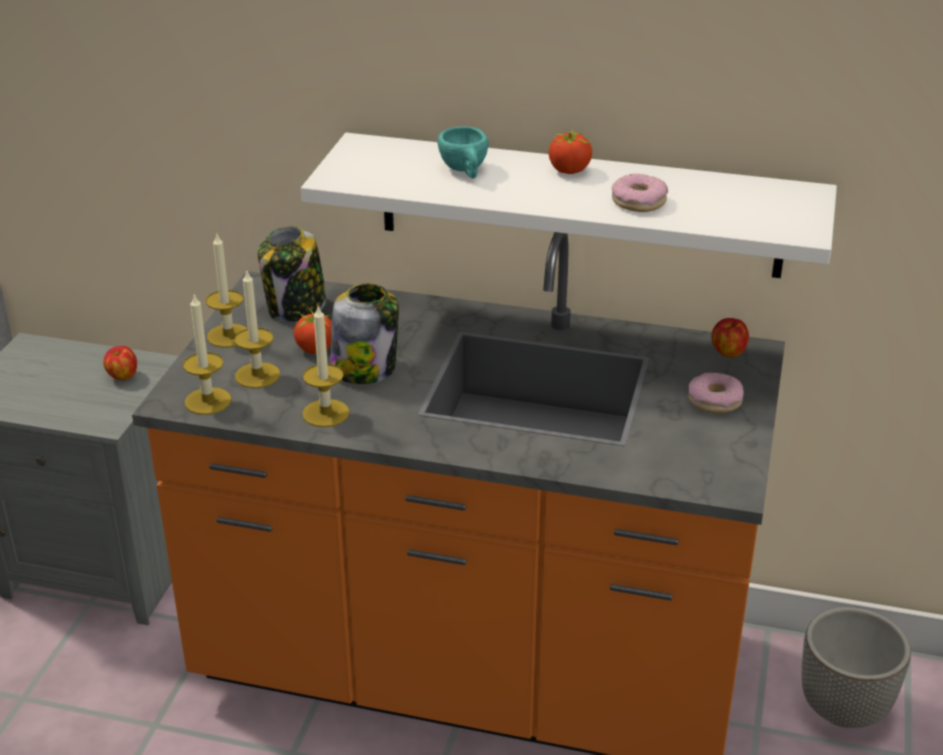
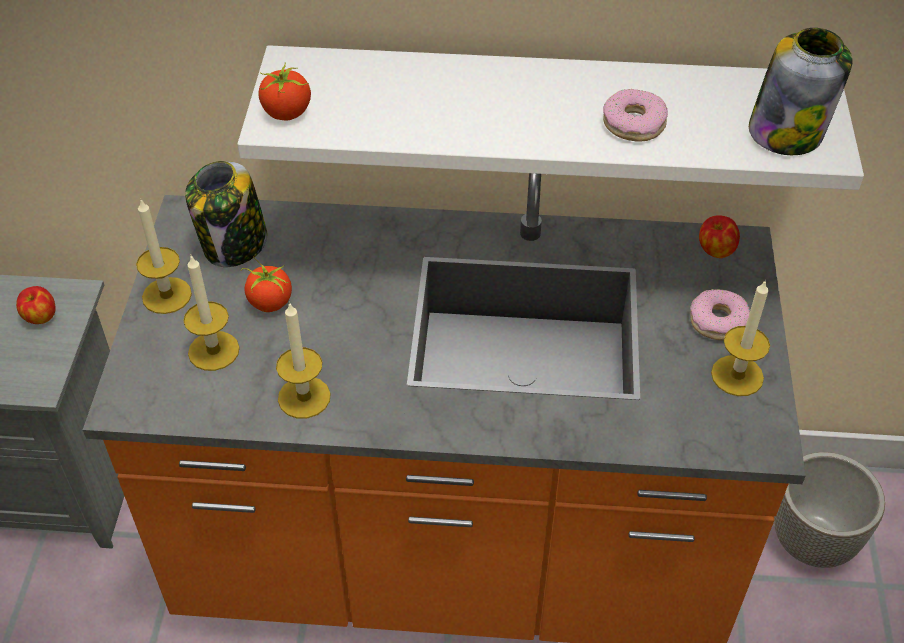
camera: 10 degrees left, 15 degrees up
candle [183,293,231,415] -> candle moved to [711,279,770,396]
jar [330,284,399,384] -> jar moved to [749,28,852,155]
turquoise cup [437,126,488,178] -> none
tomato [549,129,592,174] -> tomato moved to [259,62,311,121]

